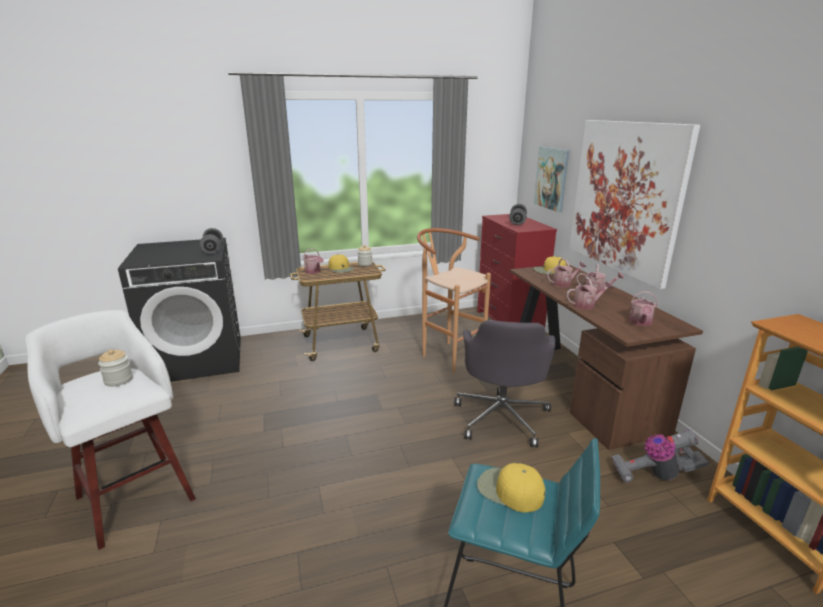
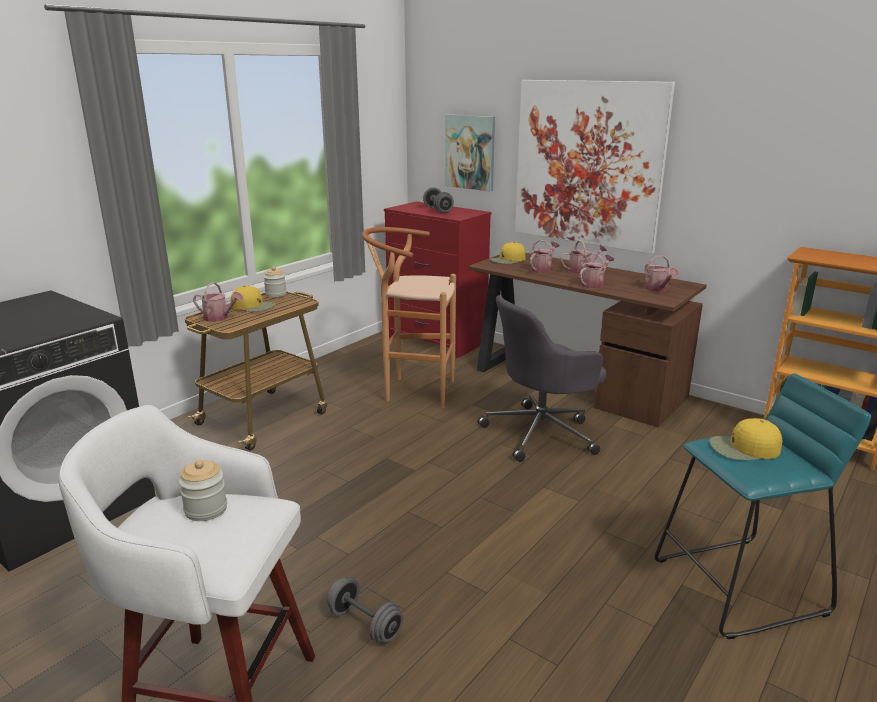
camera: 35 degrees left, 0 degrees up
grey dumbbell [200,228,223,254] -> grey dumbbell moved to [327,578,403,642]
grey office chair [454,320,555,448] -> grey office chair turned 90 degrees clockwise [478,295,606,462]
vacuum cleaner [611,429,709,483] -> none

